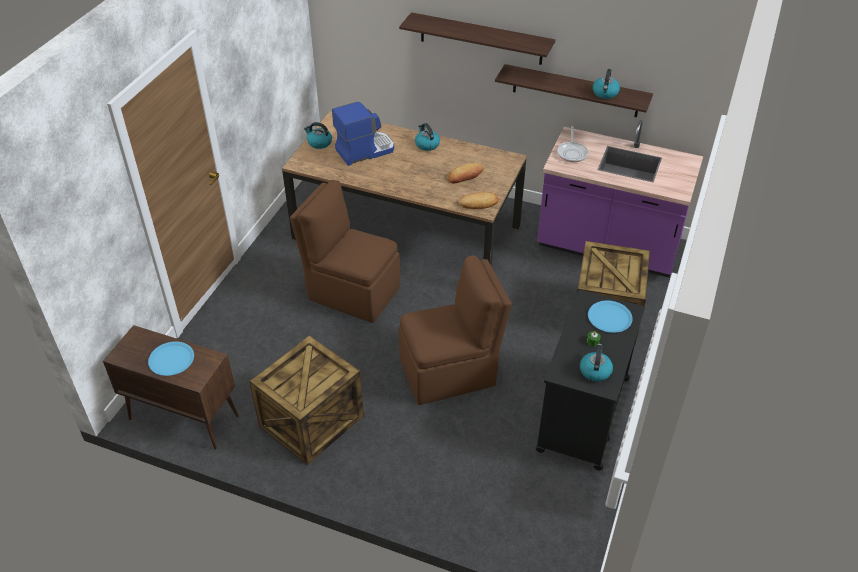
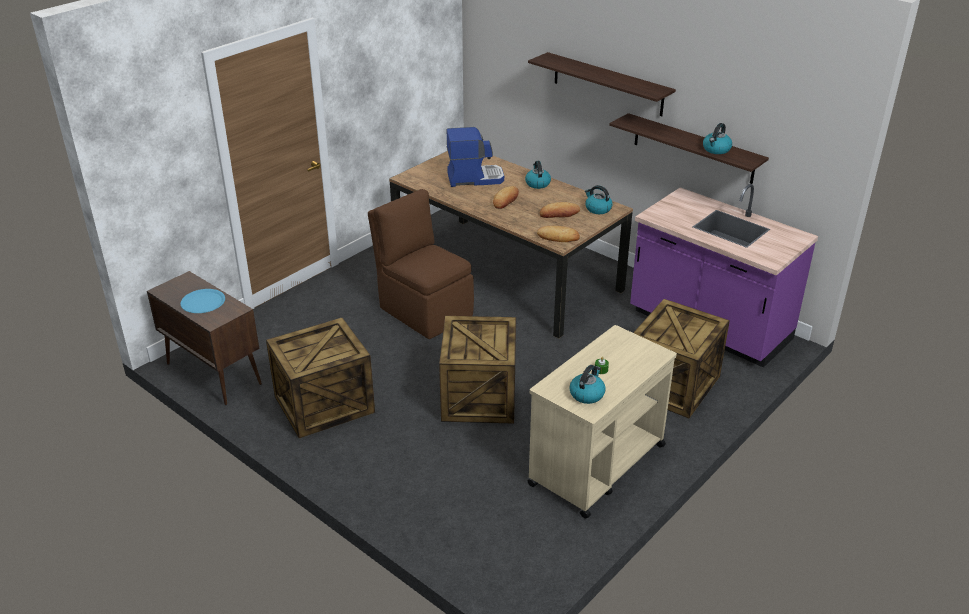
camera: 20 degrees right, 10 degrees down
kettle [304,122,332,149] -> kettle moved to [585,185,613,214]
brown chair [399,255,512,405] -> crate [439,316,516,424]
black cart [536,290,645,470] -> beige cart [527,325,677,519]
frying pan [557,126,589,162] -> none
blue plate [588,301,633,333] -> none
none -> bread [493,186,519,209]

